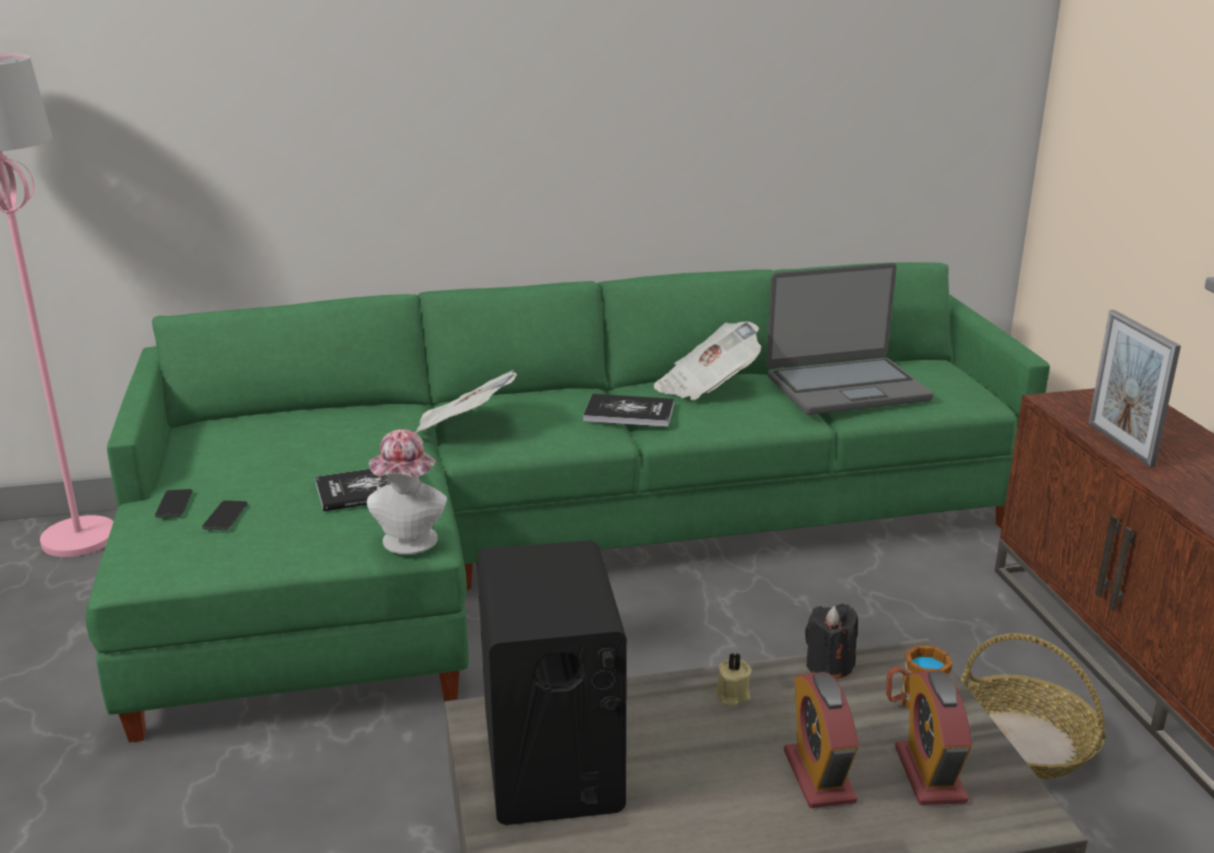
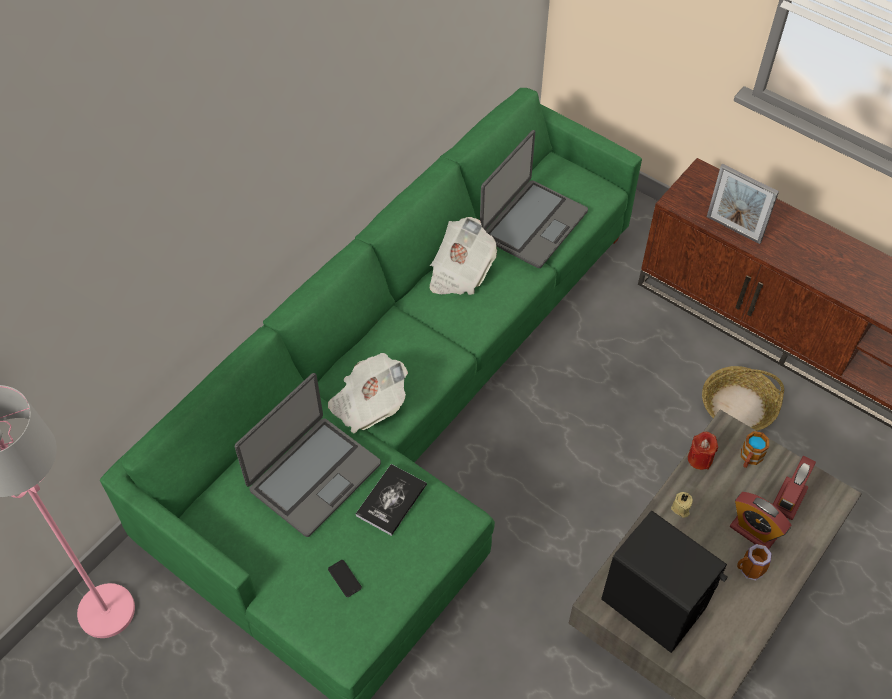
camera: 40 degrees left, 30 degrees up
phone [155,489,193,518] -> none
hat [367,429,447,554] -> none
book [583,394,674,427] -> none
black candle [805,604,858,679] -> red candle [688,432,718,470]
alarm clock [895,671,972,805] -> alarm clock turned 75 degrees clockwise [773,456,816,520]
none -> laptop [235,373,381,537]
none -> mug [737,544,772,580]

